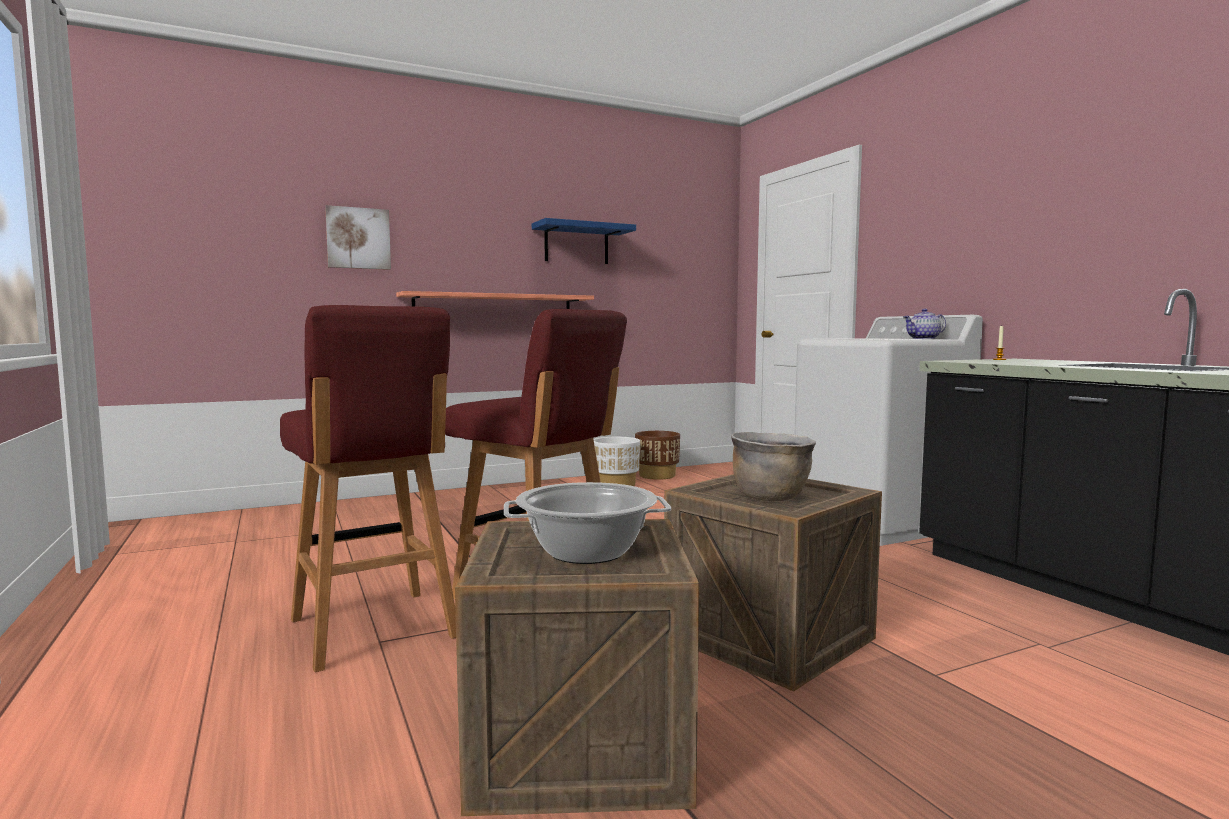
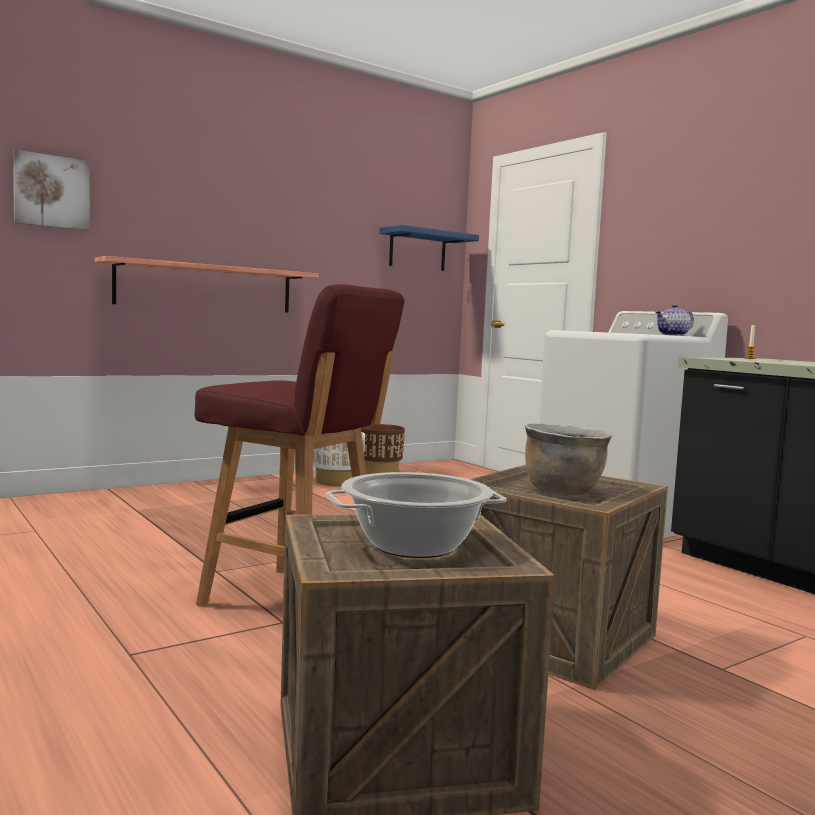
camera: 10 degrees left, 0 degrees up
red stool [280,305,456,672] -> none
blue shelf [532,218,636,264] -> blue shelf moved to [379,225,479,271]

